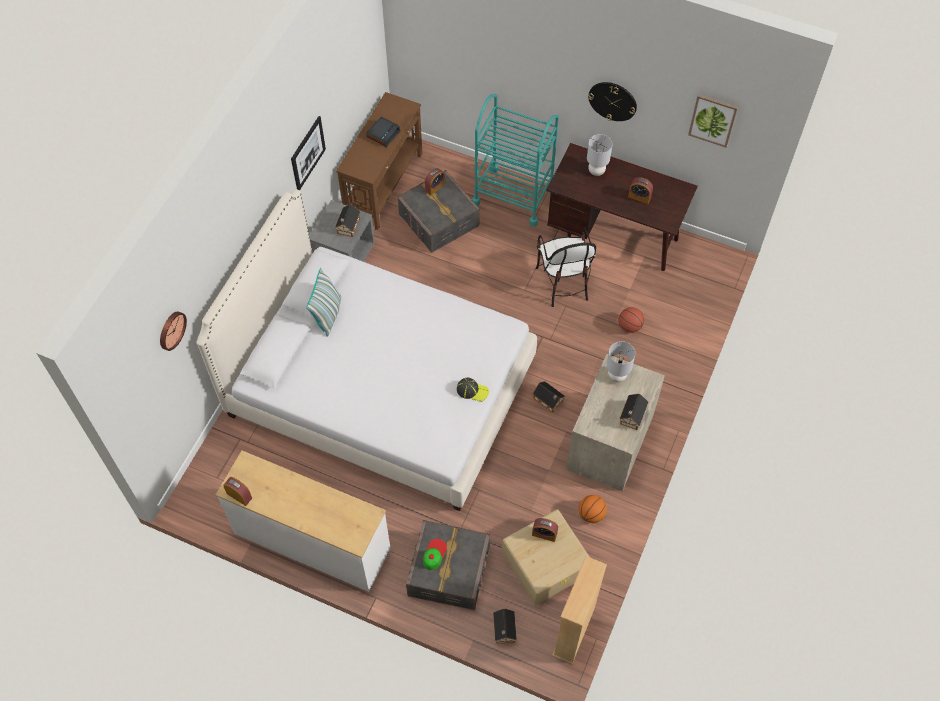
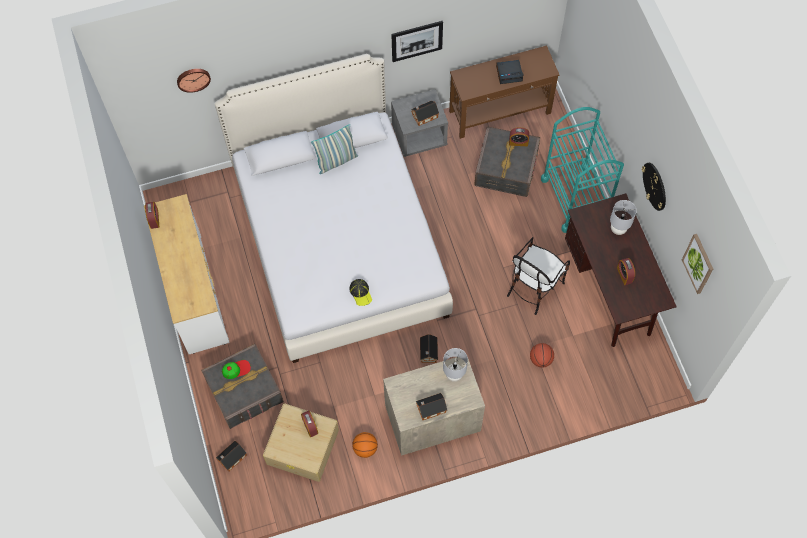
camera: 50 degrees right, 5 degrees up
beige bookcase [552,556,607,664] -> none

